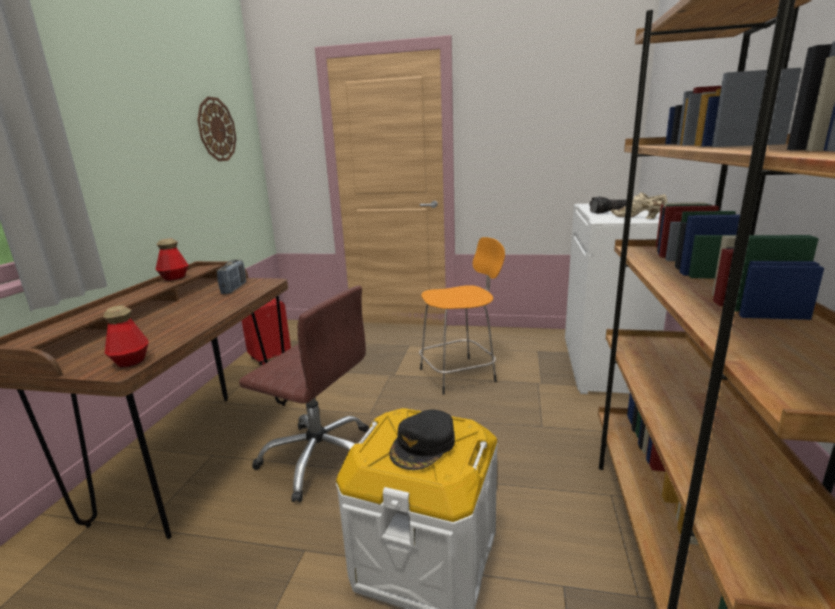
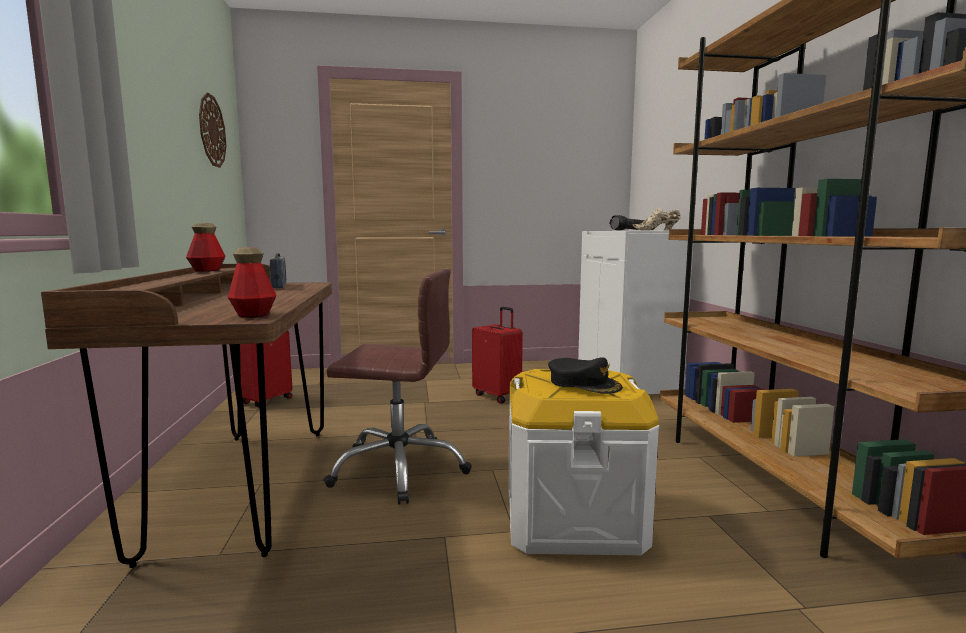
camera: 20 degrees left, 10 degrees down
black cap [389,410,455,470] -> black cap turned 60 degrees counterclockwise [548,357,623,394]
orange stool [419,237,505,395] -> red suitcase [472,307,523,403]

